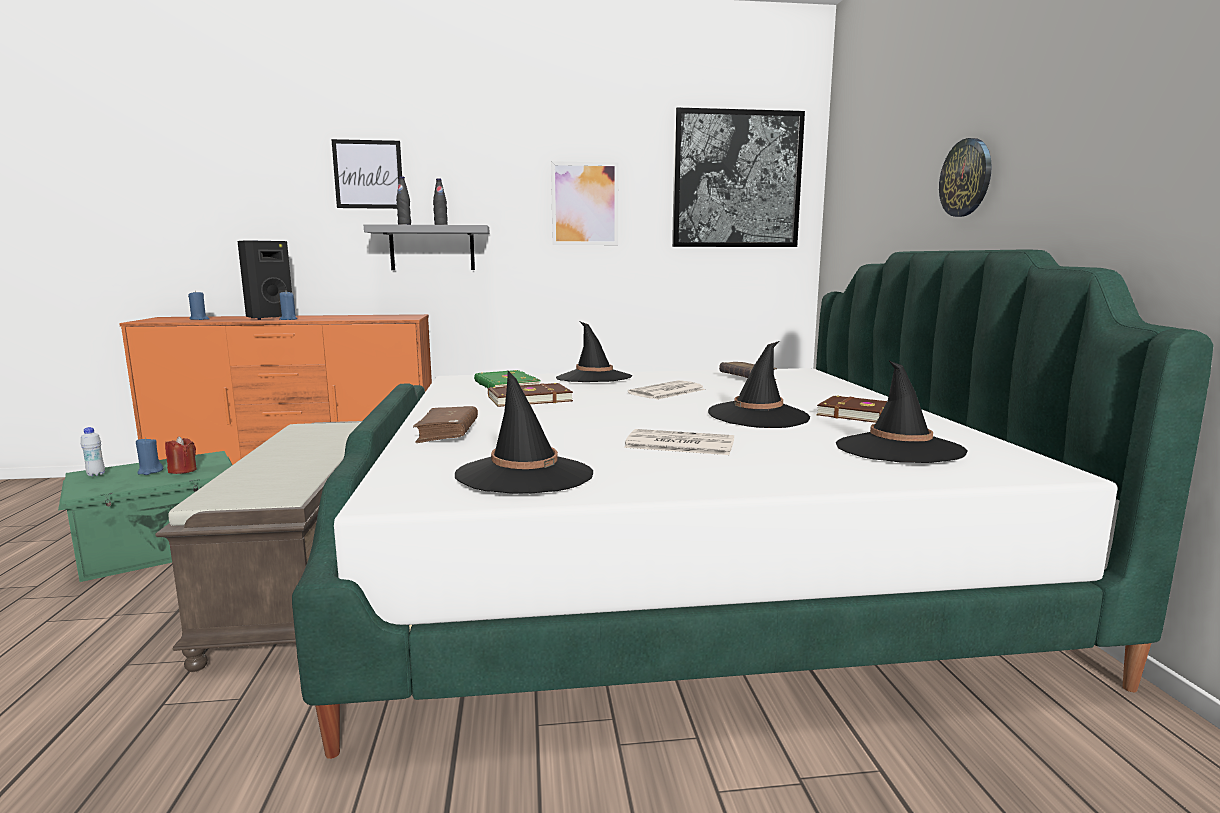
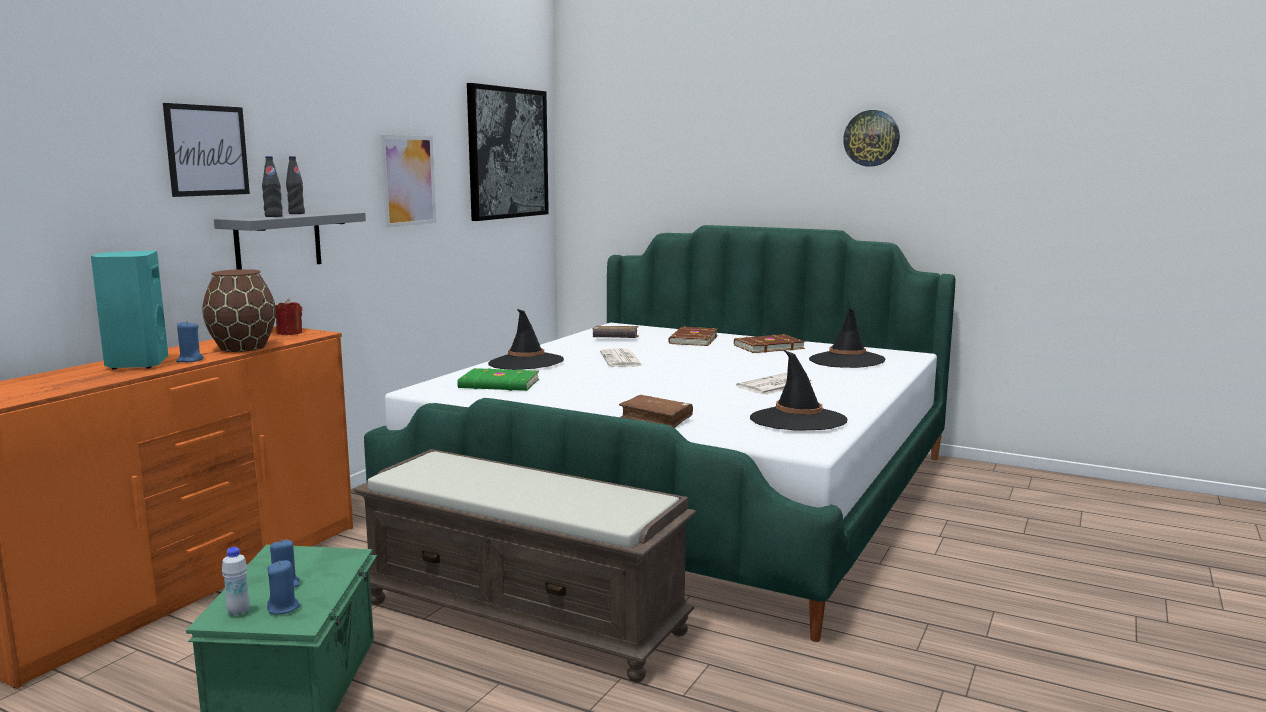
camera: 55 degrees left, 0 degrees up
red candle [165,436,197,474] -> red candle moved to [275,299,302,335]
blue candle [188,290,210,320] -> blue candle moved to [267,560,300,614]
black speaker [238,241,292,320] -> turquoise speaker [91,250,168,369]
brown book [488,383,573,407] -> brown book moved to [668,327,718,346]
black hat [708,341,810,428] -> none
wall clock [939,138,992,217] -> wall clock moved to [843,110,900,167]
none -> brown vase [202,269,276,352]

